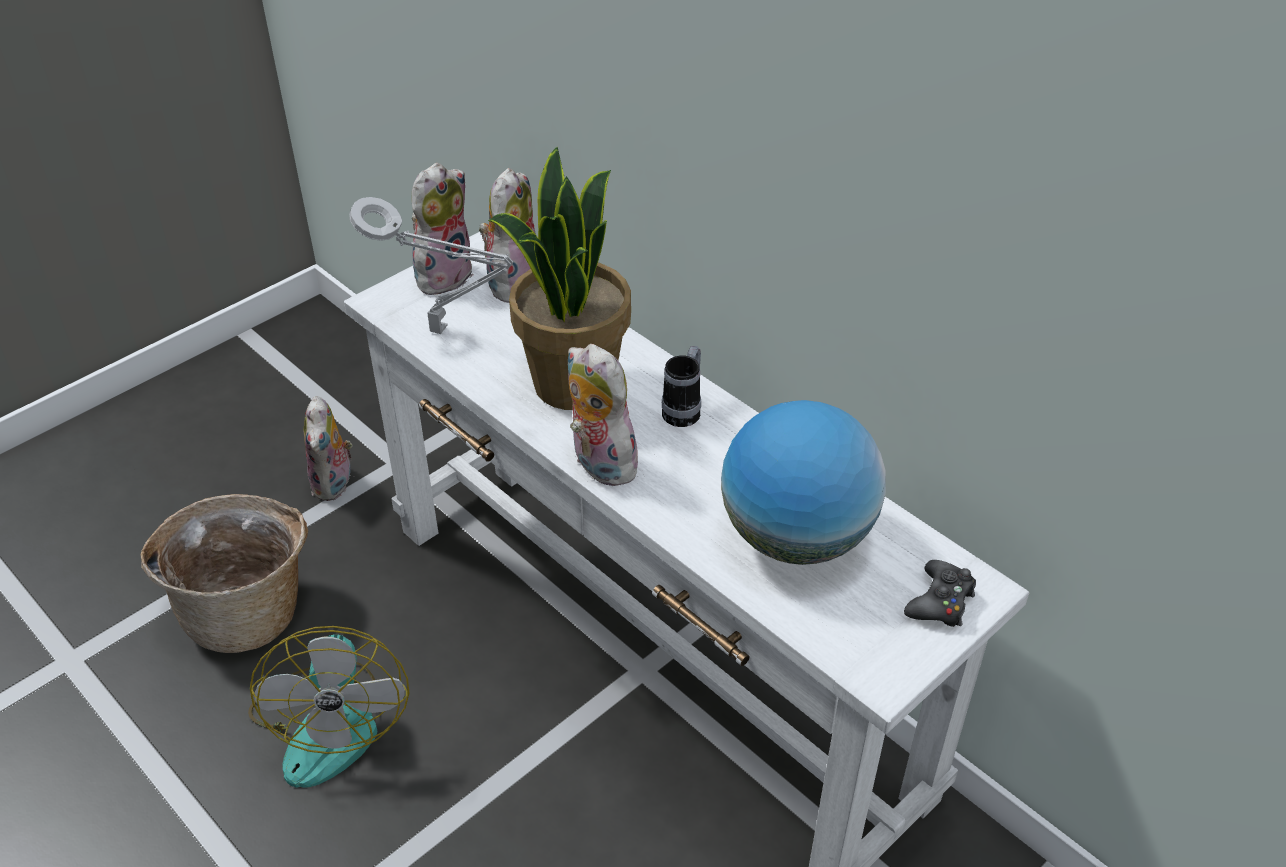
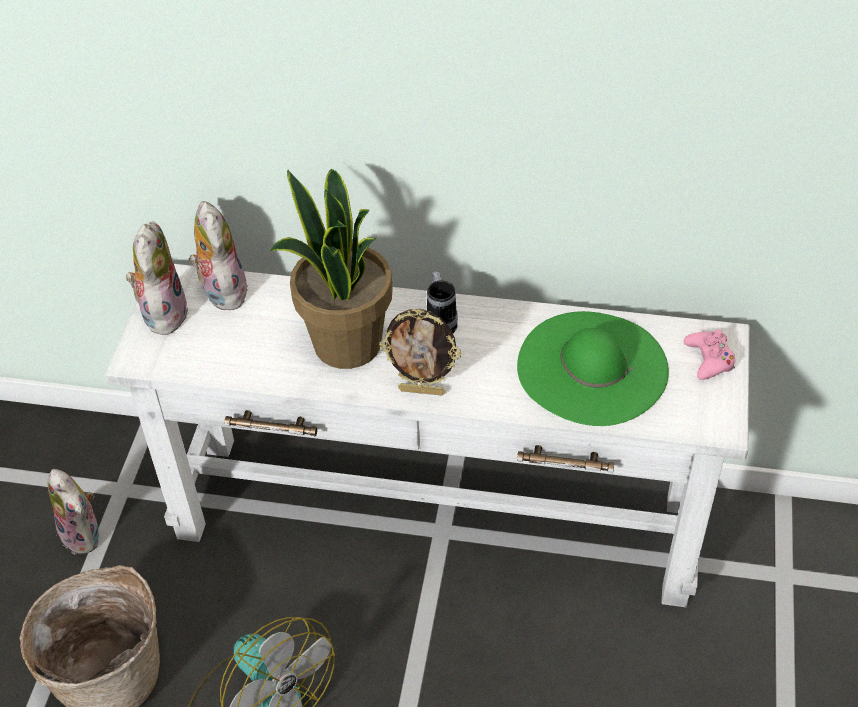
camera: 35 degrees left, 5 degrees up
grey table lamp [349,197,513,334] -> none
plush toy [567,344,643,486] -> picture frame [379,309,461,395]
globe [721,400,886,565] -> green hat [517,311,669,426]
black game controller [904,560,976,627] -> pink game controller [684,329,735,380]

